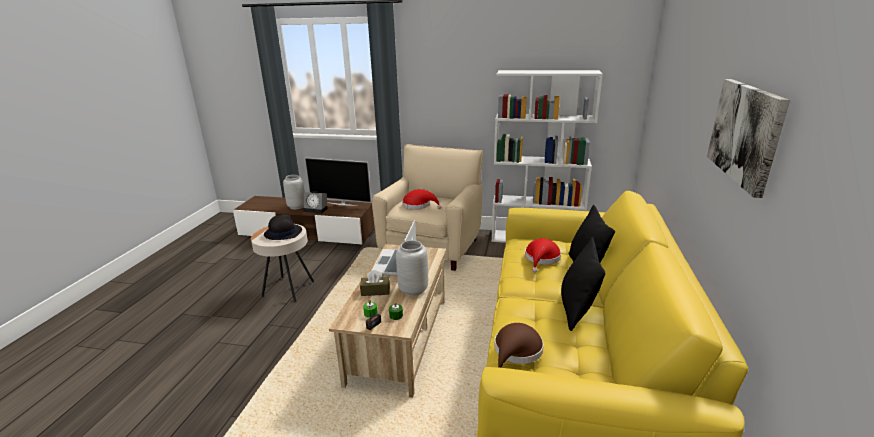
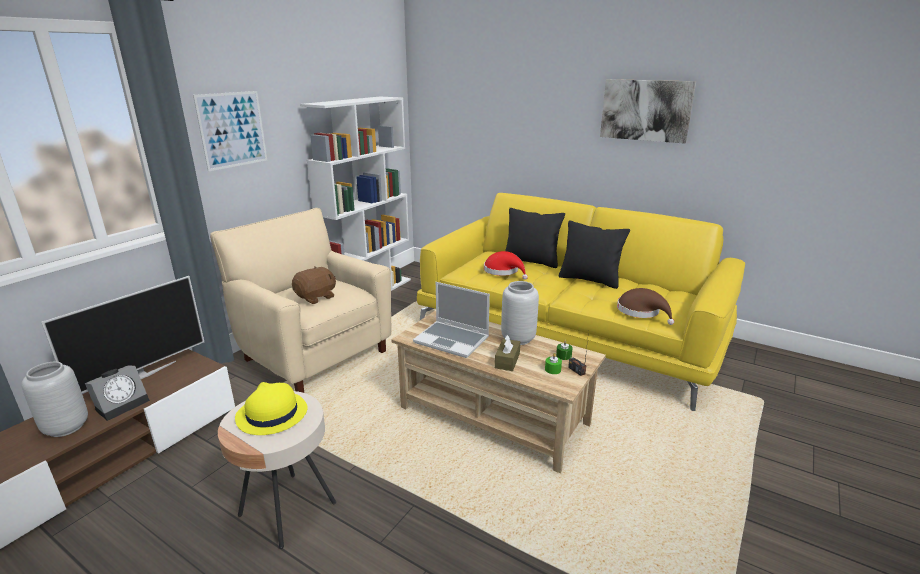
camera: 70 degrees left, 0 degrees up
black hat [264,215,302,240] -> yellow hat [235,382,308,435]
red hat [402,189,441,210] -> brown plush toy [292,267,336,304]
none -> picture [193,91,267,172]

